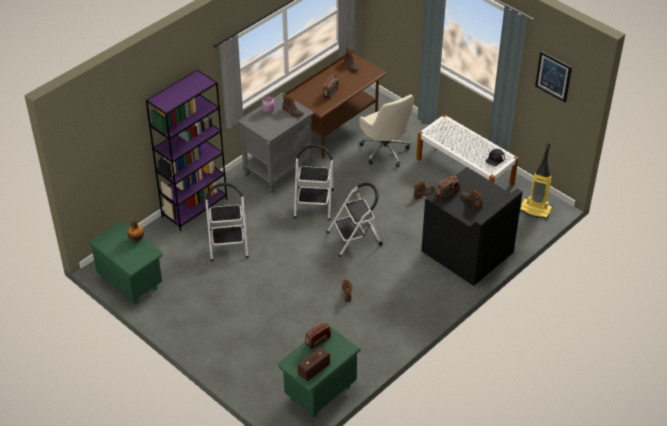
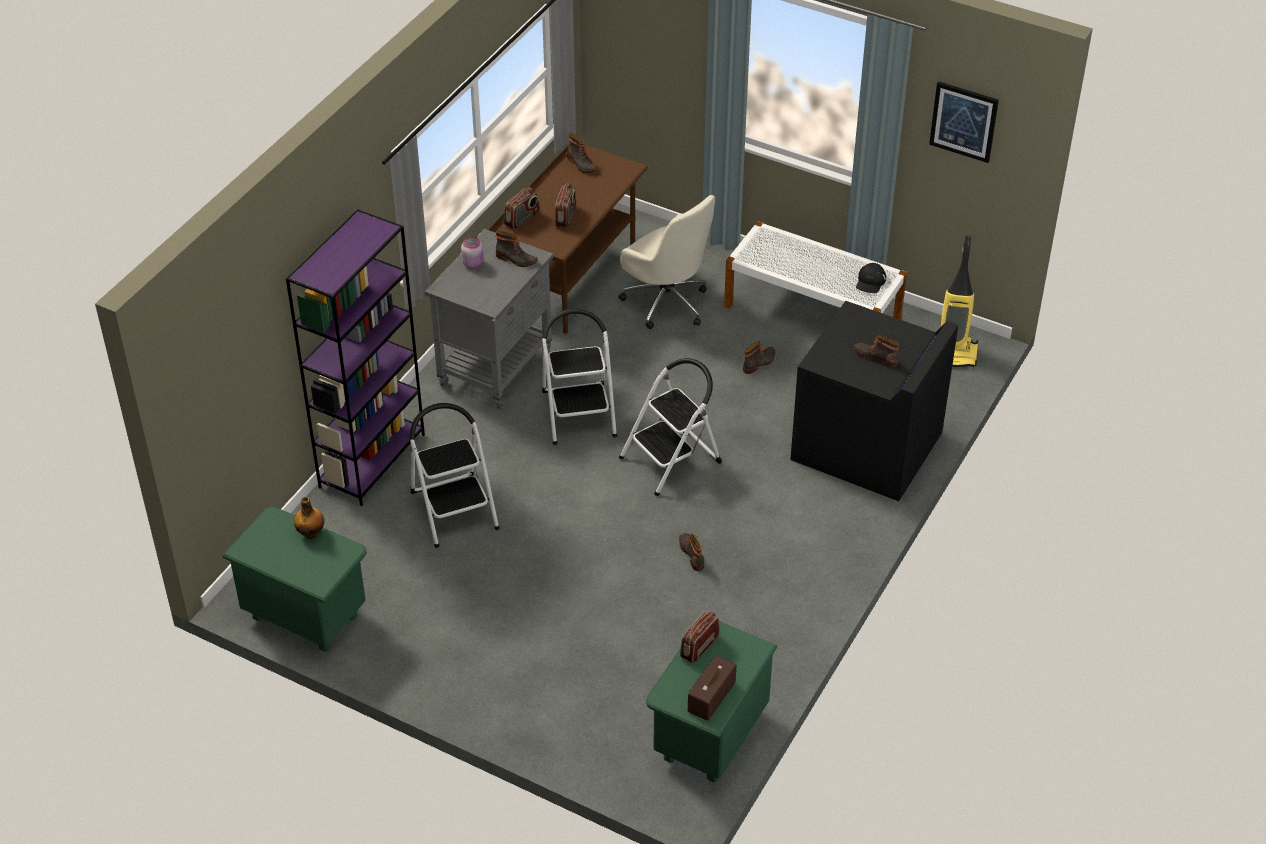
camera: 15 degrees left, 0 degrees up
radio [436,176,460,200] -> radio moved to [504,187,540,230]

